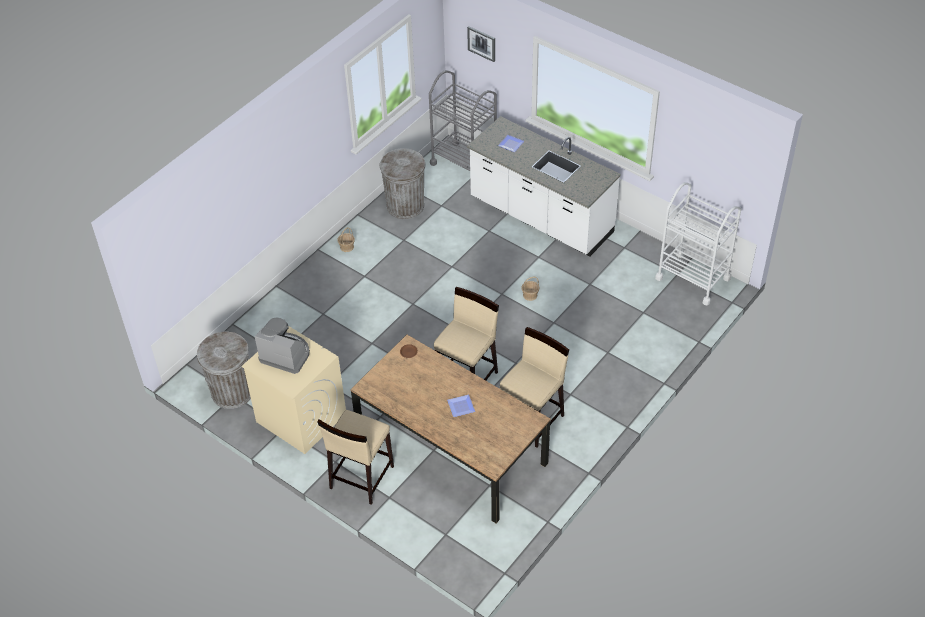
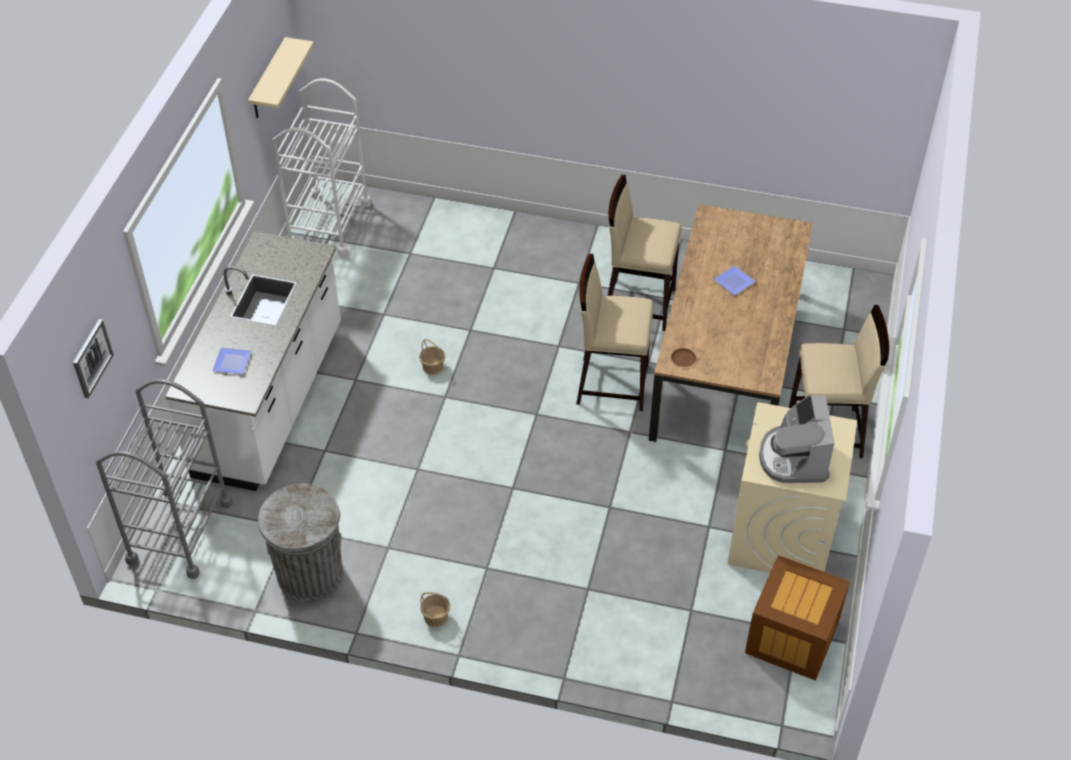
camera: 115 degrees left, 0 degrees up
grey trash can [197,331,251,409] -> crate [745,555,850,680]
none -> beige shelf [248,37,314,118]

